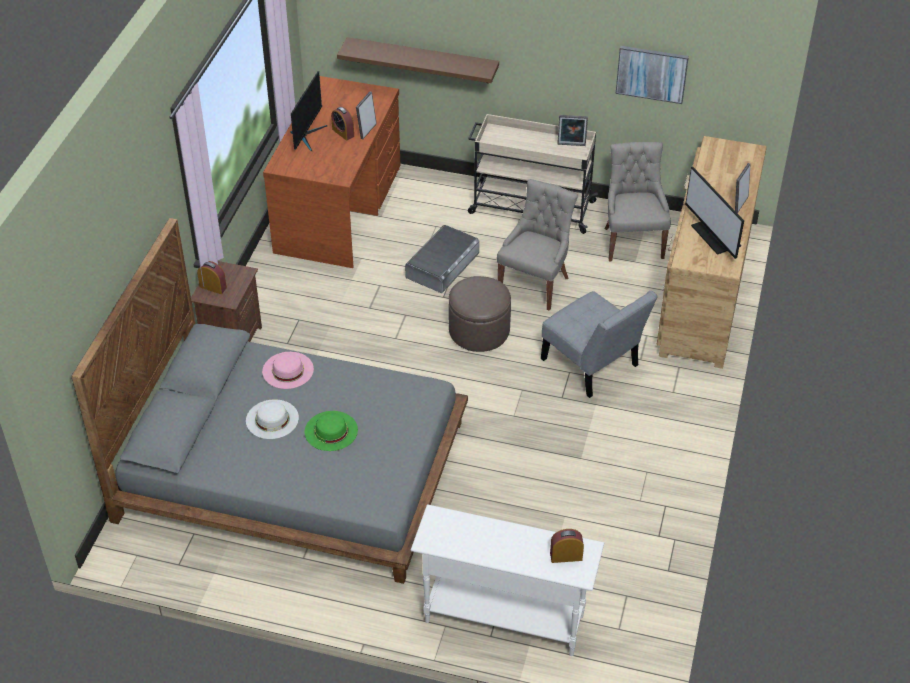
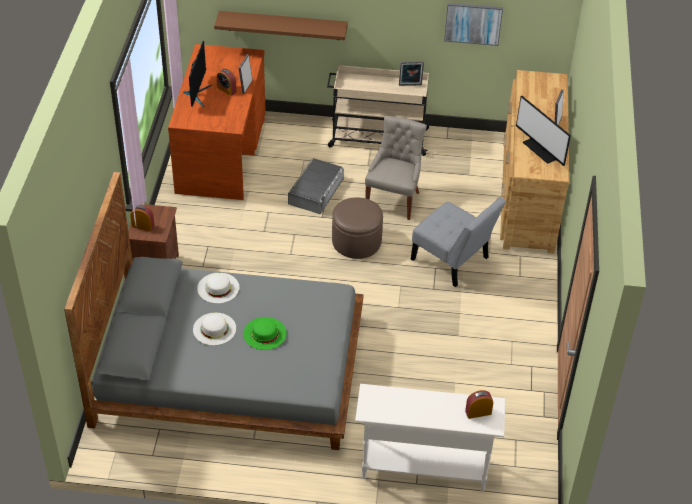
camera: 10 degrees left, 0 degrees up
pink hat [262,352,314,389] -> white hat [197,273,239,303]
grey chair [604,142,671,261] -> none

